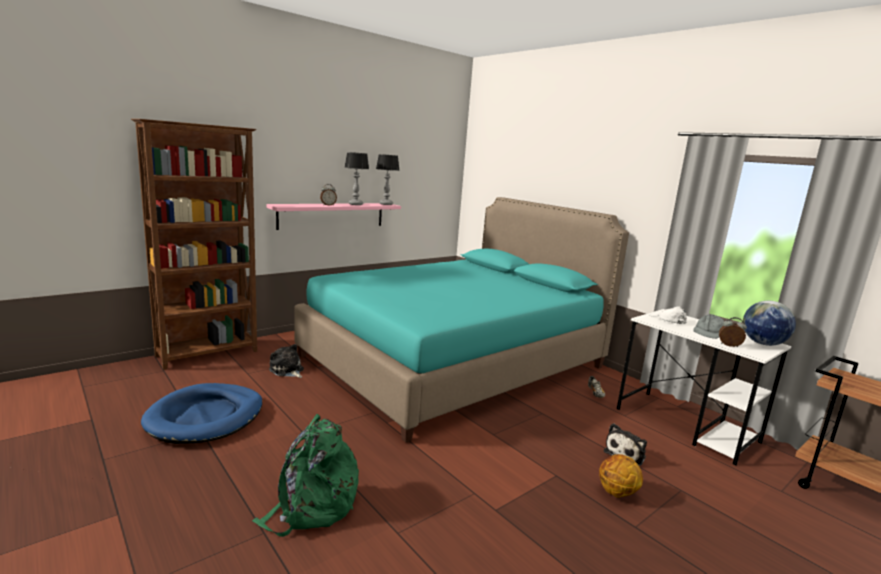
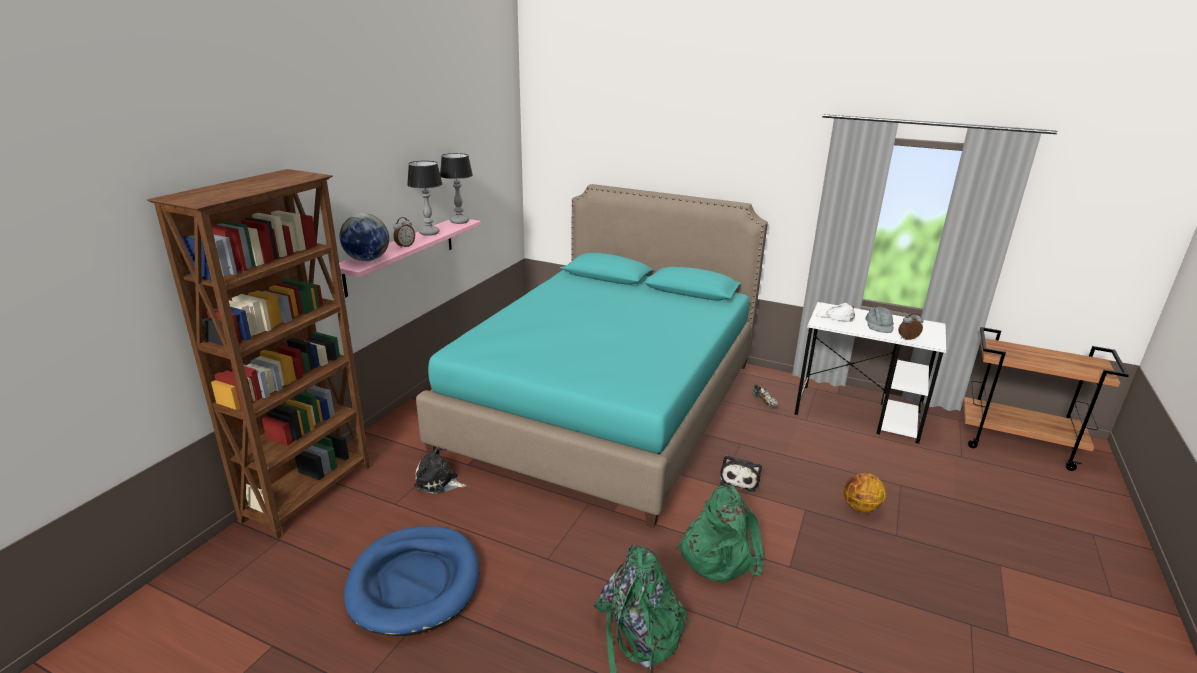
camera: 25 degrees left, 10 degrees up
plush toy [604,423,647,466] -> plush toy moved to [720,455,762,492]
globe [743,301,796,346] -> globe moved to [340,213,389,261]
none -> green backpack [676,485,764,583]

